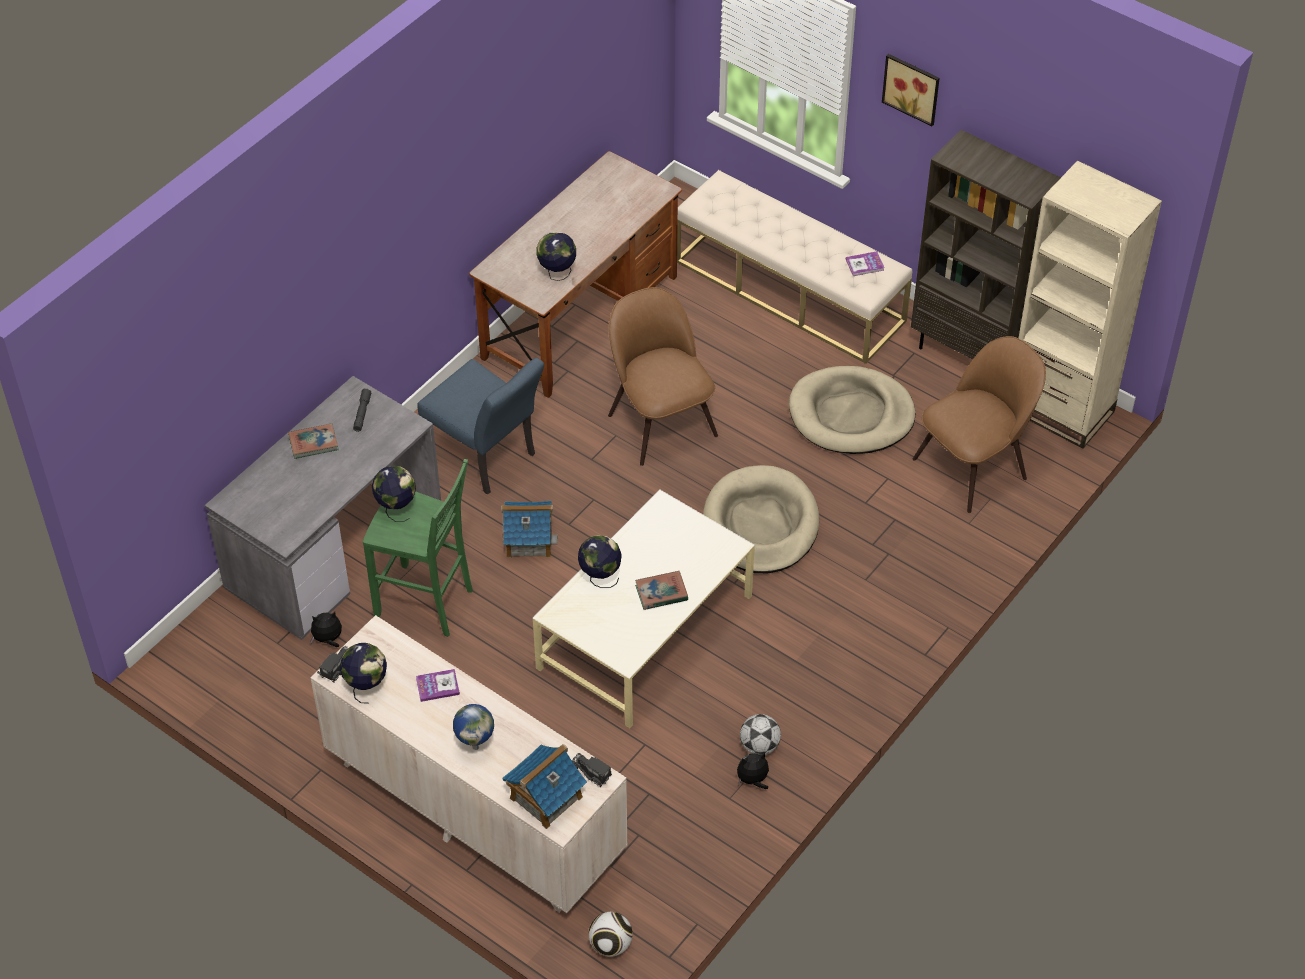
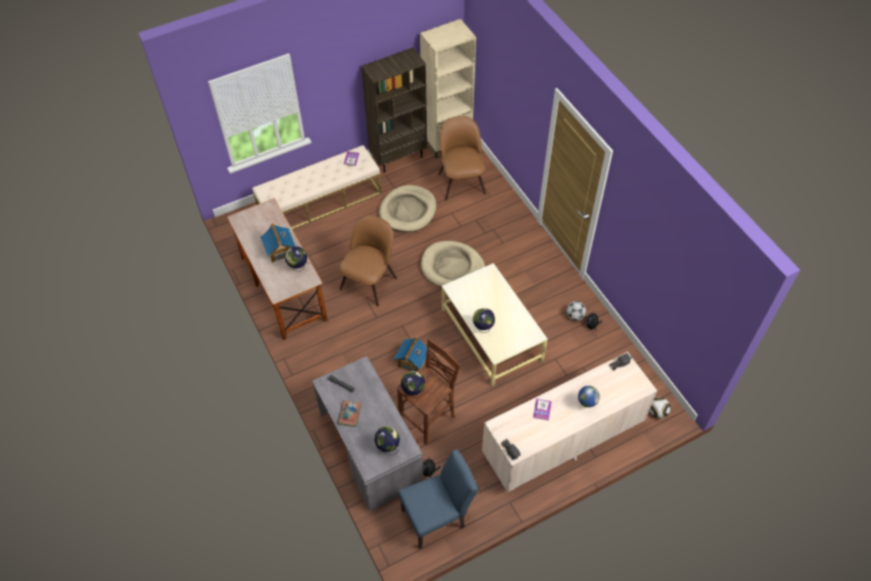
camera: 65 degrees left, 5 degrees up
globe [340,643,387,704] -> globe moved to [375,426,400,455]
green stool [363,459,473,637] -> brown stool [397,338,461,445]
blue chair [418,358,544,495] -> blue chair moved to [398,449,478,549]
toy house [502,744,587,829] -> toy house moved to [260,223,296,263]
brown chair [608,287,718,466] -> brown chair turned 120 degrees clockwise [338,215,397,307]
book [635,571,688,610] -> none
picture [882,54,940,126] -> none

